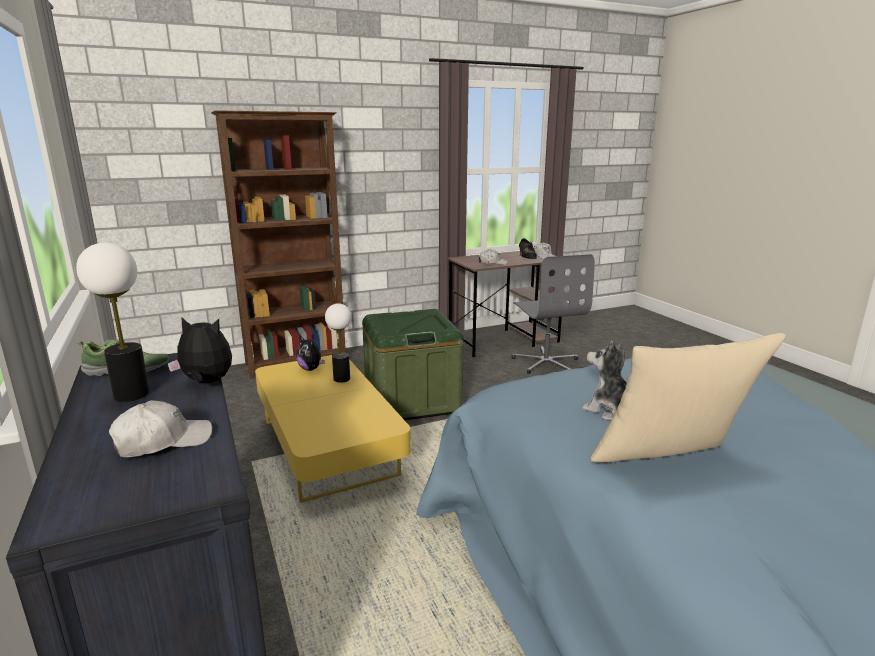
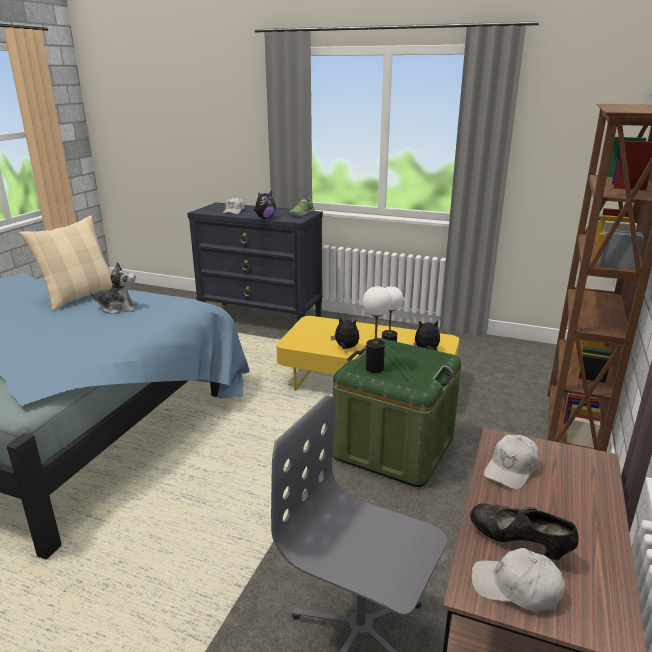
camera: 135 degrees right, 5 degrees up
table lamp [76,243,150,402] -> table lamp moved to [363,286,392,373]
none -> plush toy [331,316,359,349]

